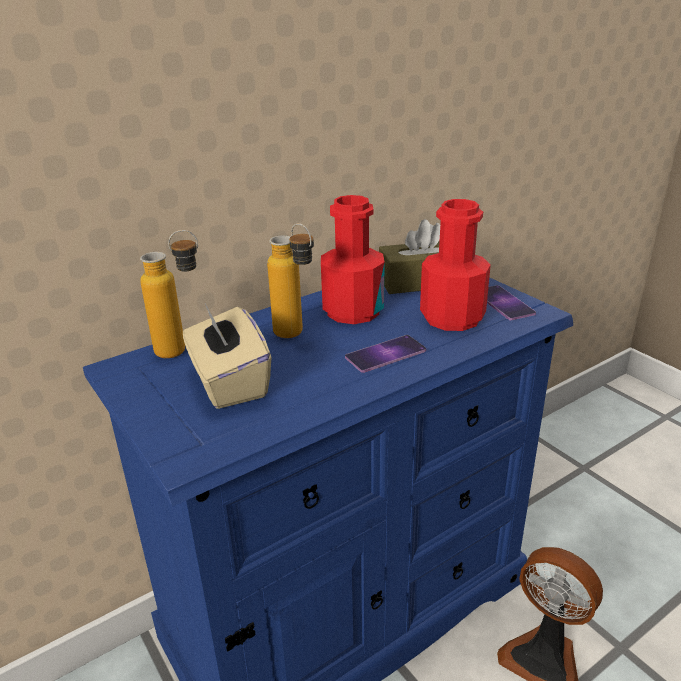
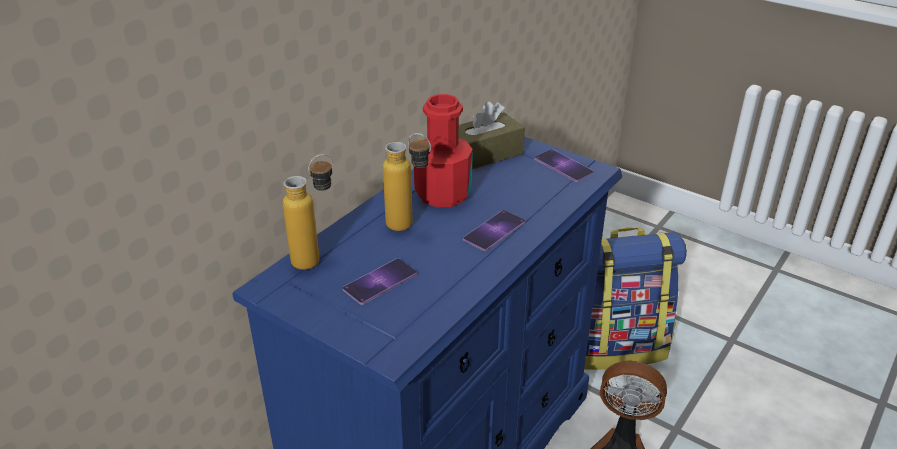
camera: 20 degrees left, 5 degrees up
beige tissue box [183,304,272,409] -> phone [343,258,417,305]
red bottle [420,199,491,331] -> none
none -> backpack [584,227,687,370]

